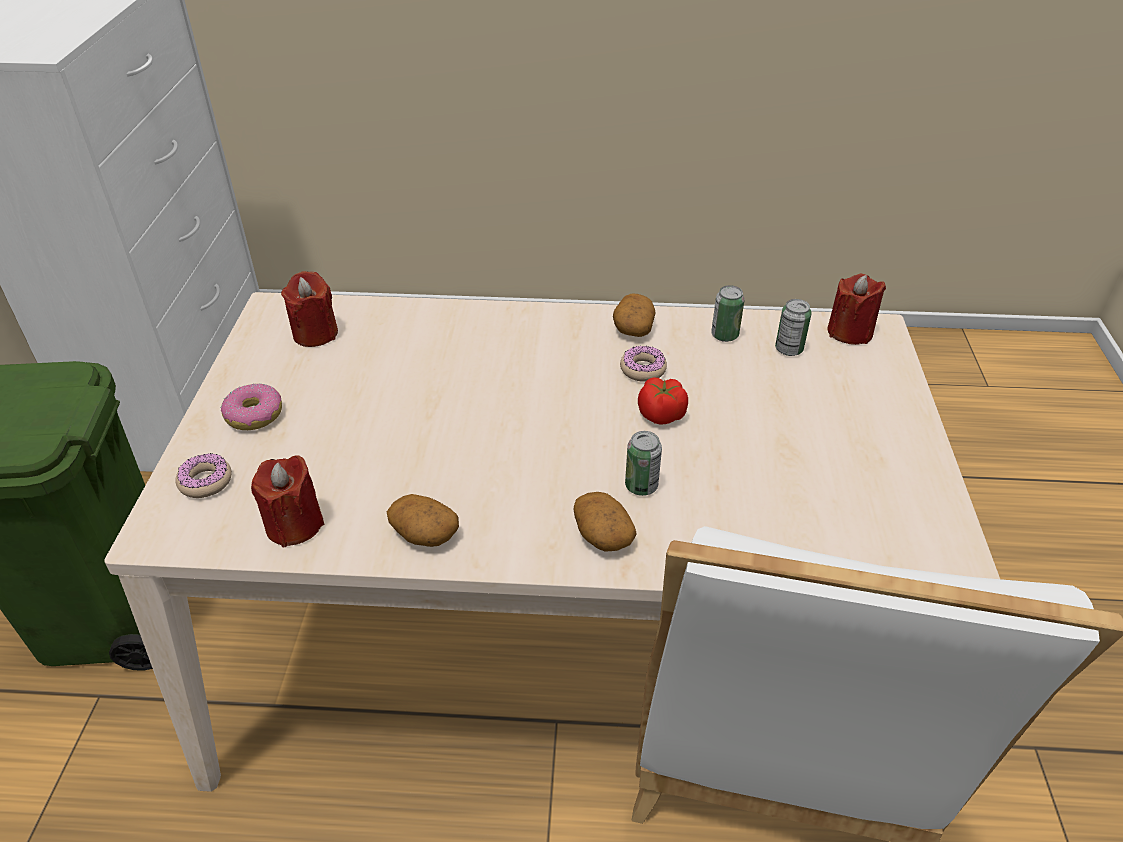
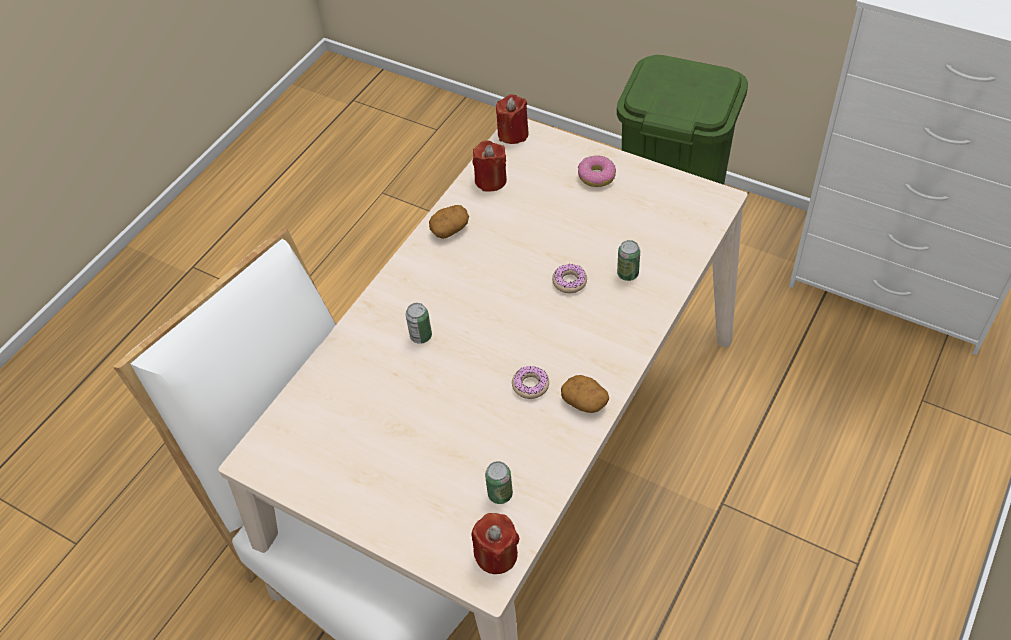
camera: 120 degrees right, 10 degrees up
donut [175,453,232,498] -> donut moved to [552,264,587,293]
red candle [281,271,338,347] -> red candle moved to [496,94,529,144]
potato [574,492,637,552] -> none
tomato [638,377,688,425] -> none
can [711,285,745,342] -> can moved to [617,240,640,281]

